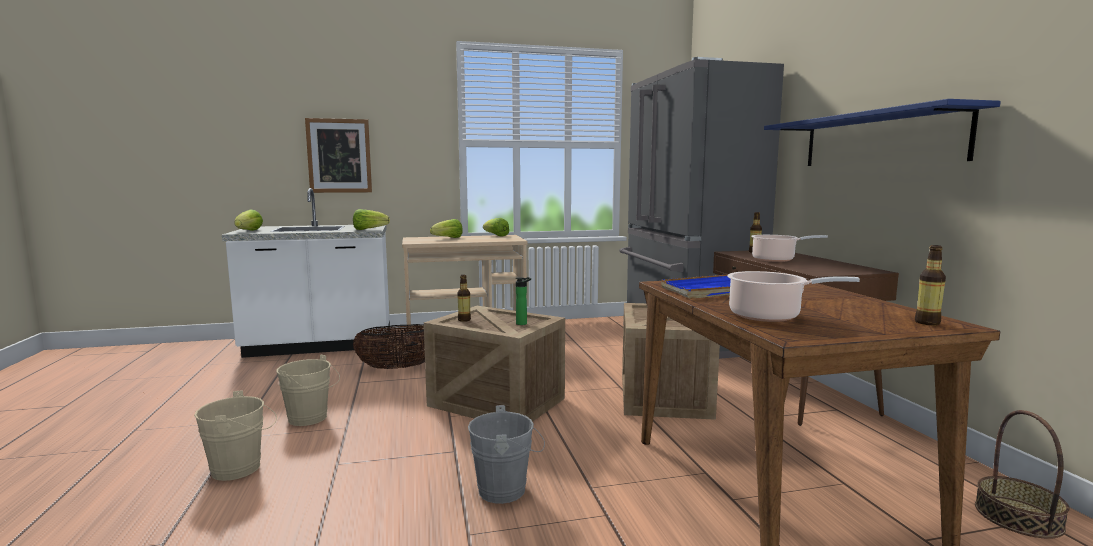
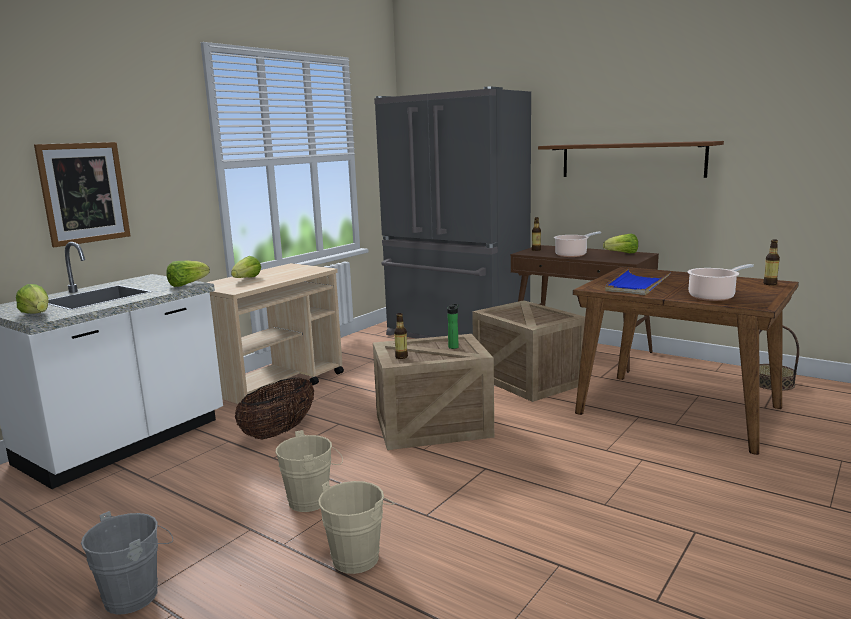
camera: 40 degrees left, 5 degrees up
grey bucket [468,405,545,504] -> grey bucket moved to [81,511,173,615]
lettuce [483,218,509,237] -> lettuce moved to [603,234,638,253]
blue shelf [764,99,1001,166] -> brown shelf [538,141,724,178]

